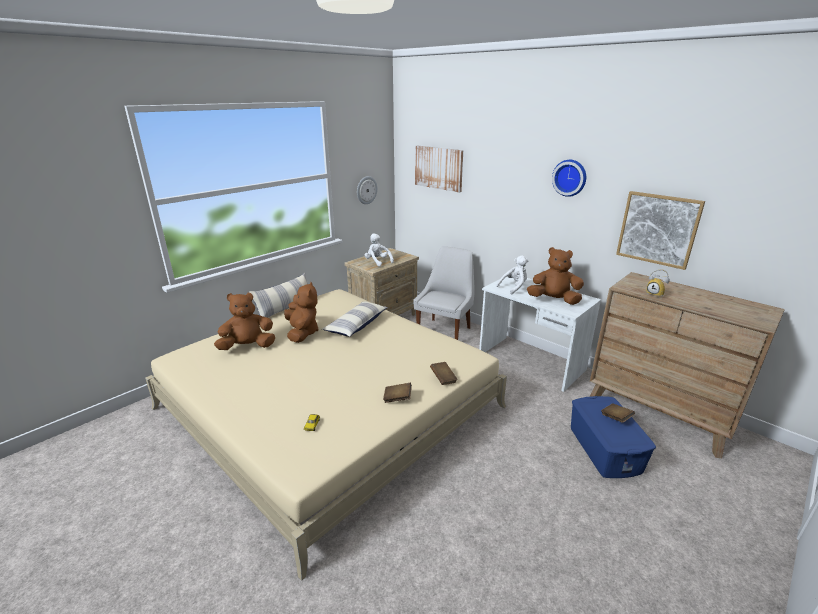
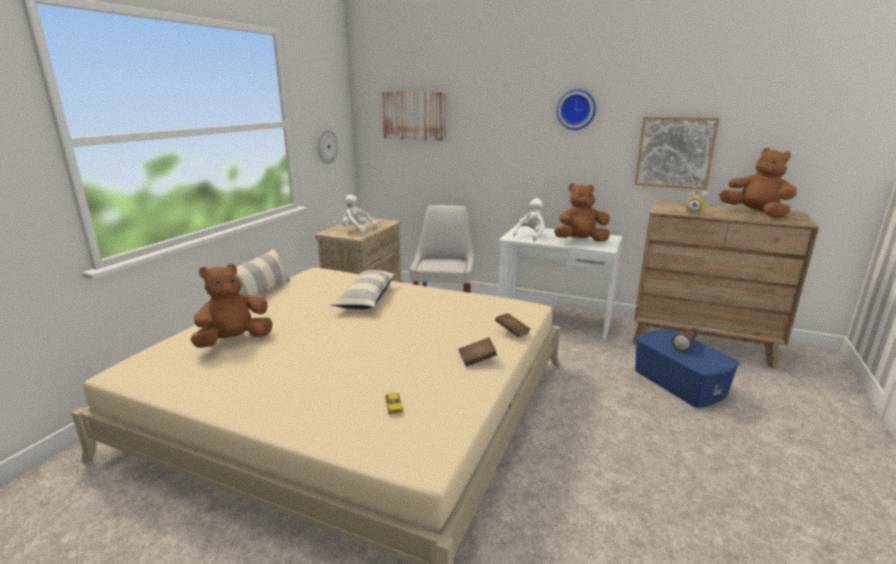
camera: 20 degrees left, 5 degrees down
brown plush toy [284,282,319,343] -> brown plush toy moved to [719,148,797,218]
brown book [601,403,635,423] -> flashlight [672,328,699,352]

